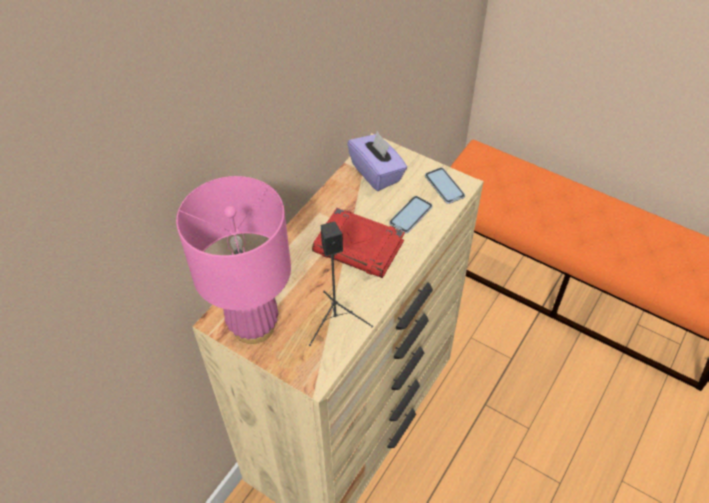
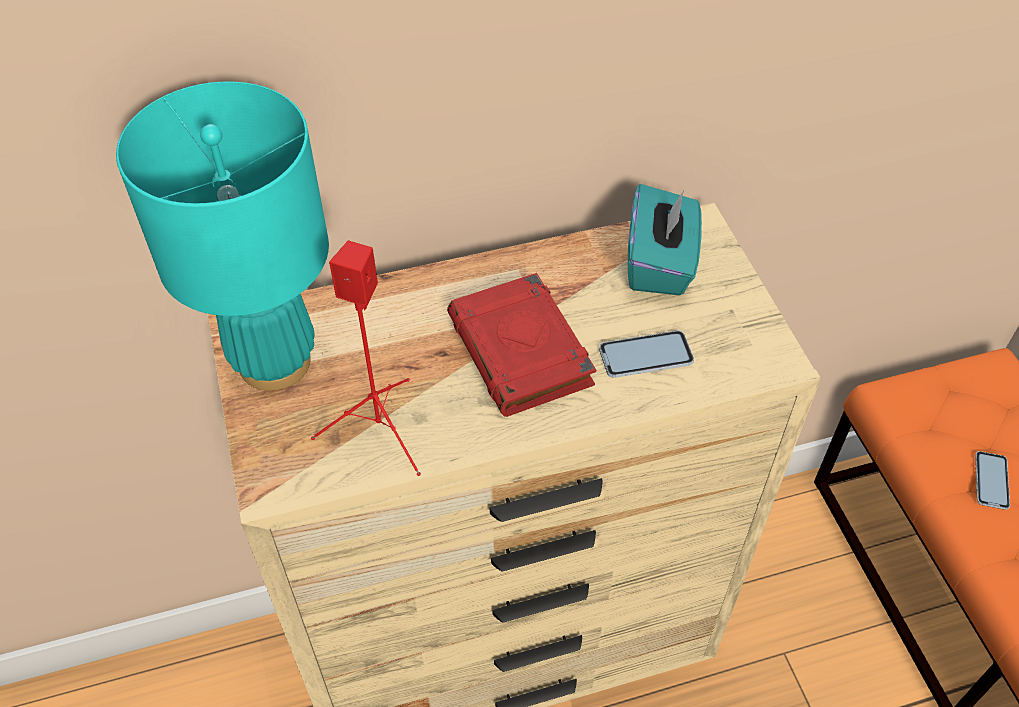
camera: 40 degrees right, 0 degrees up
pink table lamp [176,176,291,344] -> turquoise table lamp [116,81,329,391]
black speaker [309,221,373,346] -> red speaker [311,240,421,476]
purple tissue box [347,131,407,191] -> turquoise tissue box [628,184,702,295]
phone [425,168,465,204] -> phone moved to [975,451,1010,510]

